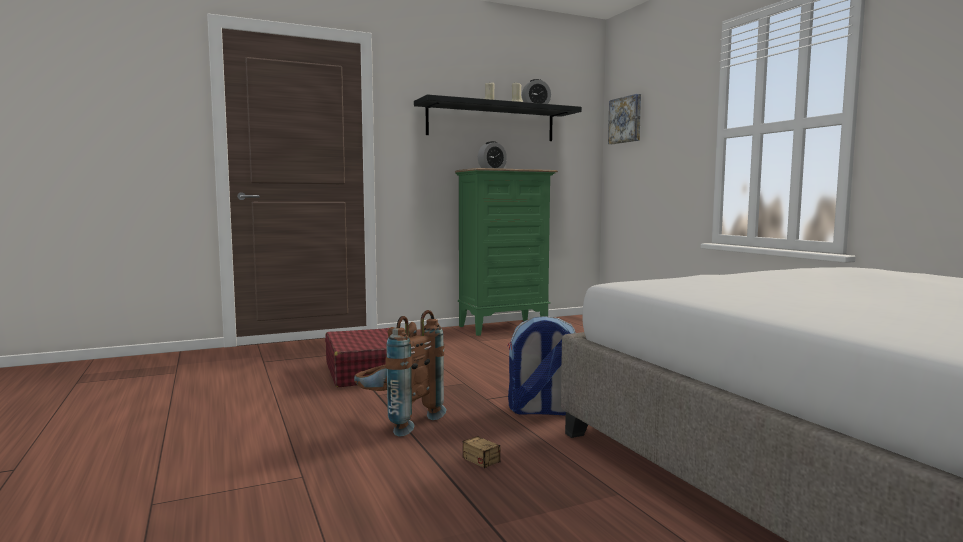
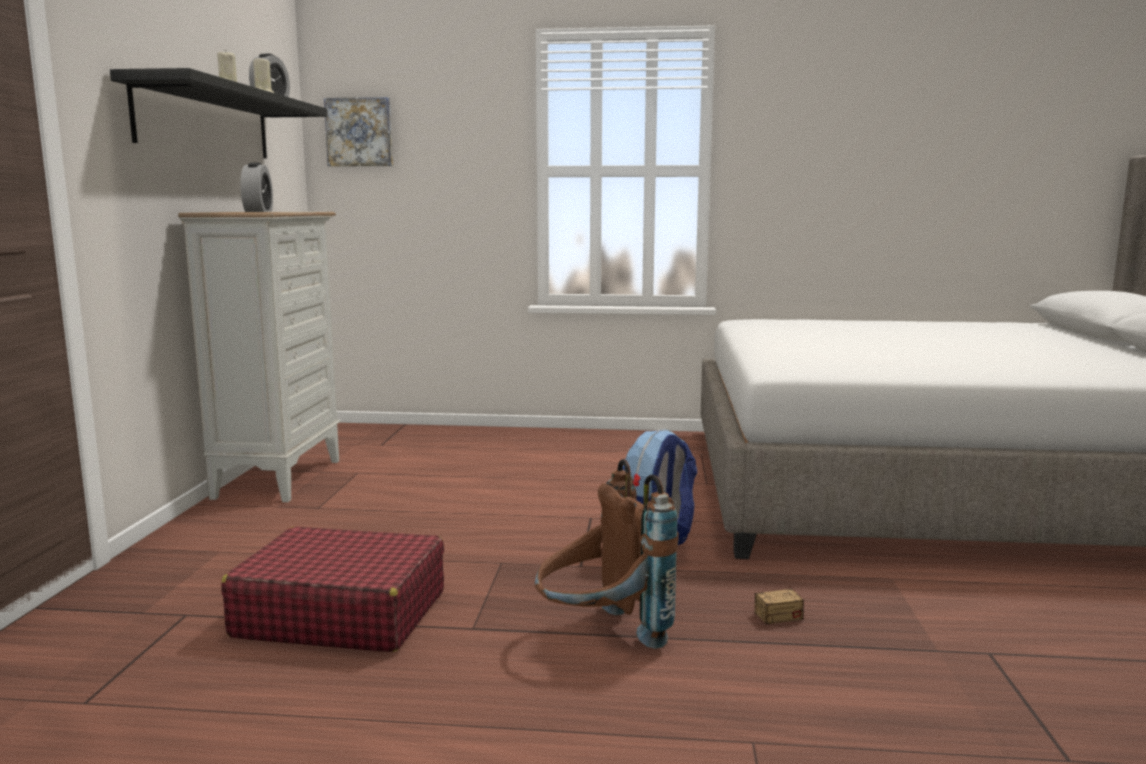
camera: 60 degrees left, 5 degrees up
green dresser [455,168,558,336] -> white dresser [178,212,341,502]

